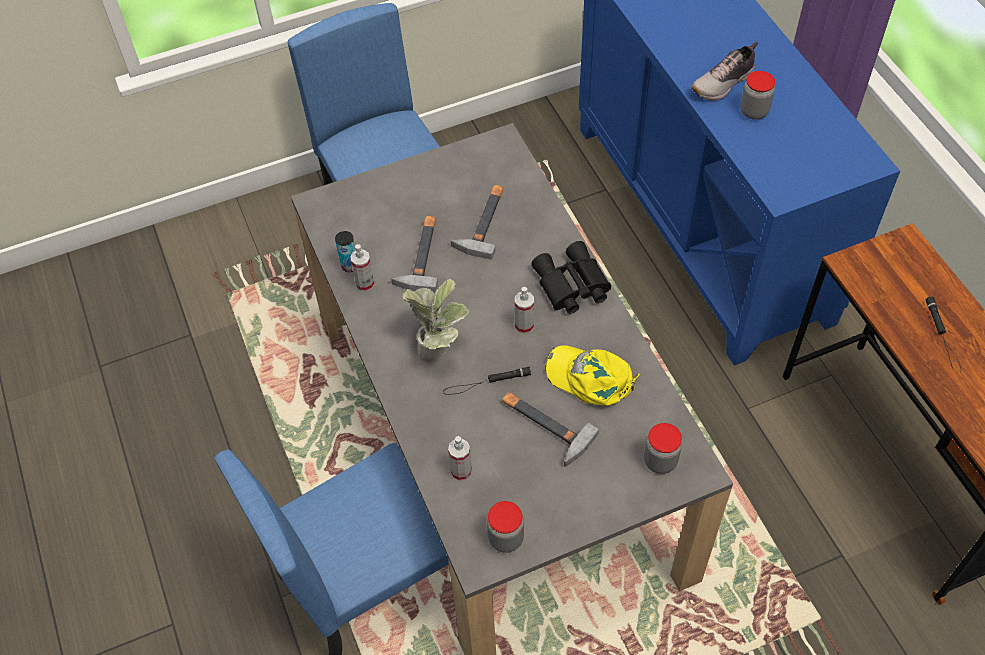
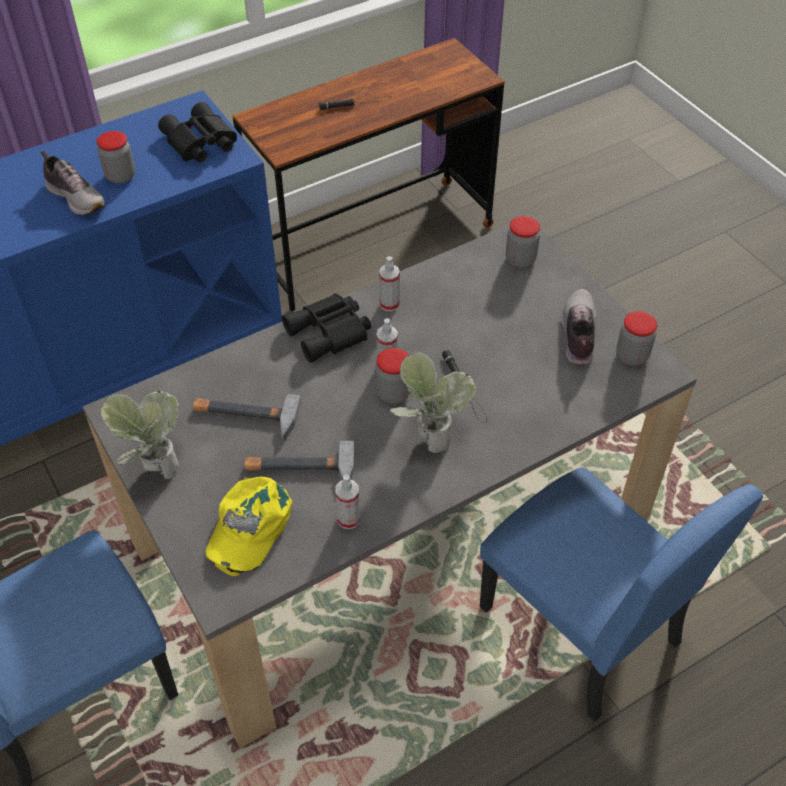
camera: 100 degrees left, 5 degrees down
can [335,231,356,272] -> none
spray bottle [448,436,472,481] -> spray bottle moved to [379,256,400,311]
hammer [502,392,599,467] -> none
yellow cap [545,345,640,406] -> yellow cap moved to [206,477,293,576]
none -> potted plant [101,390,179,479]
none -> black binoculars [158,102,237,162]
none -> jar [375,348,410,403]
none -> shoe [560,289,596,365]

